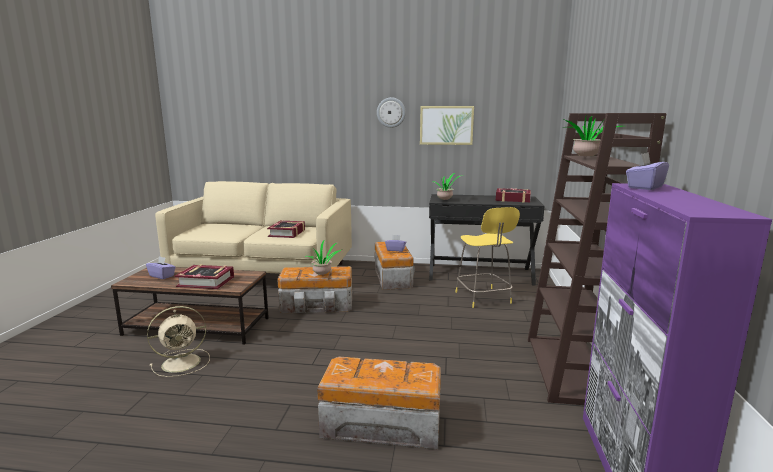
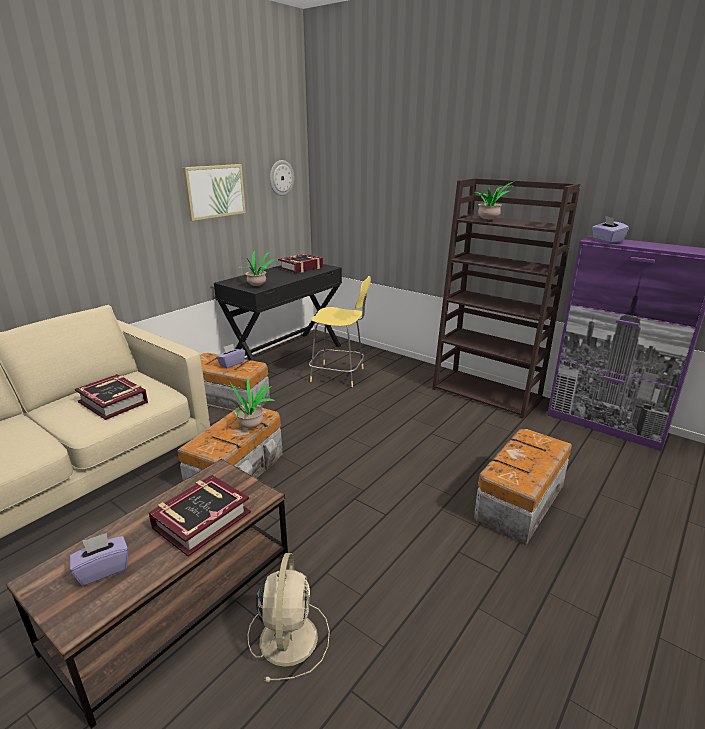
camera: 60 degrees left, 10 degrees up
wall clock [377,97,406,128] -> wall clock moved to [270,160,294,196]

